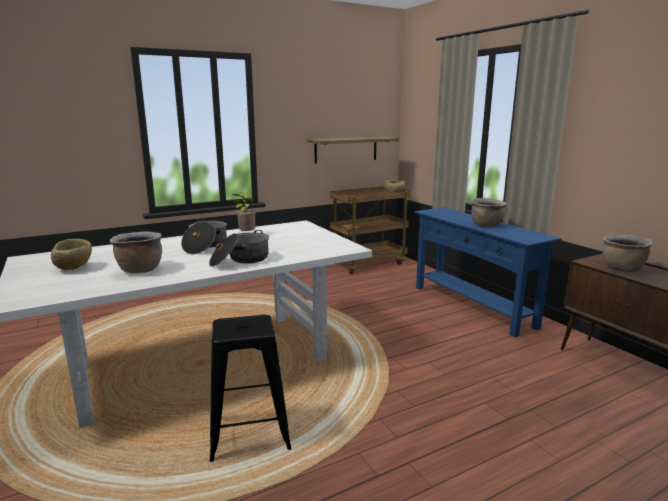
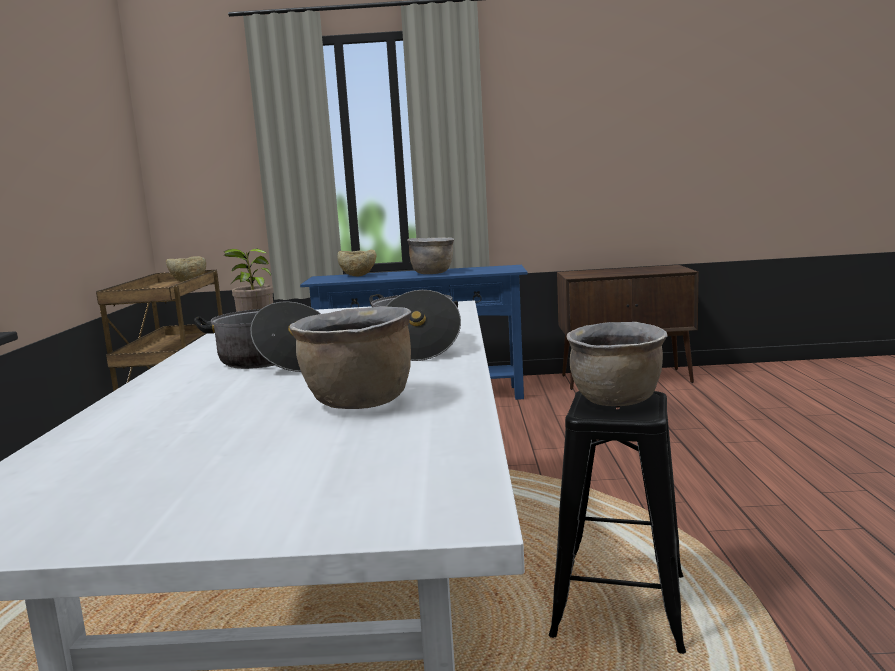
camera: 60 degrees left, 5 degrees down
beige bowl [51,239,92,270] -> beige bowl moved to [338,250,377,276]
shelf [306,137,399,163] -> none
brown cooking pot [603,235,653,272] -> brown cooking pot moved to [567,322,668,406]

